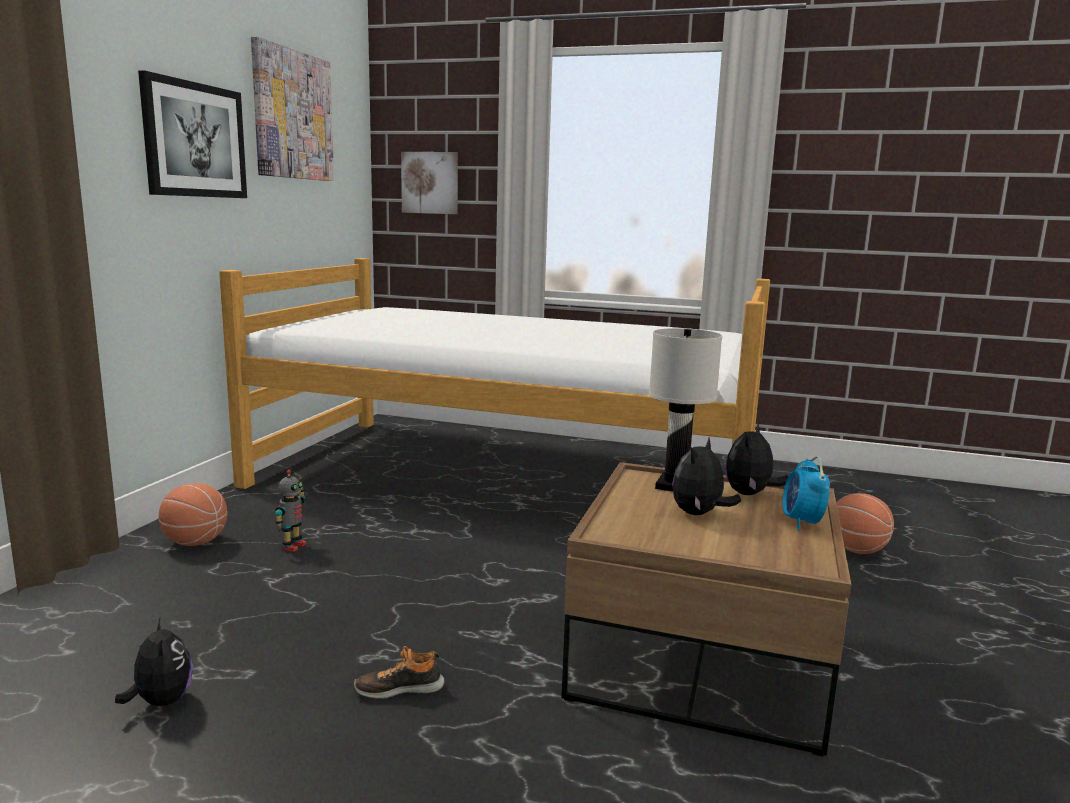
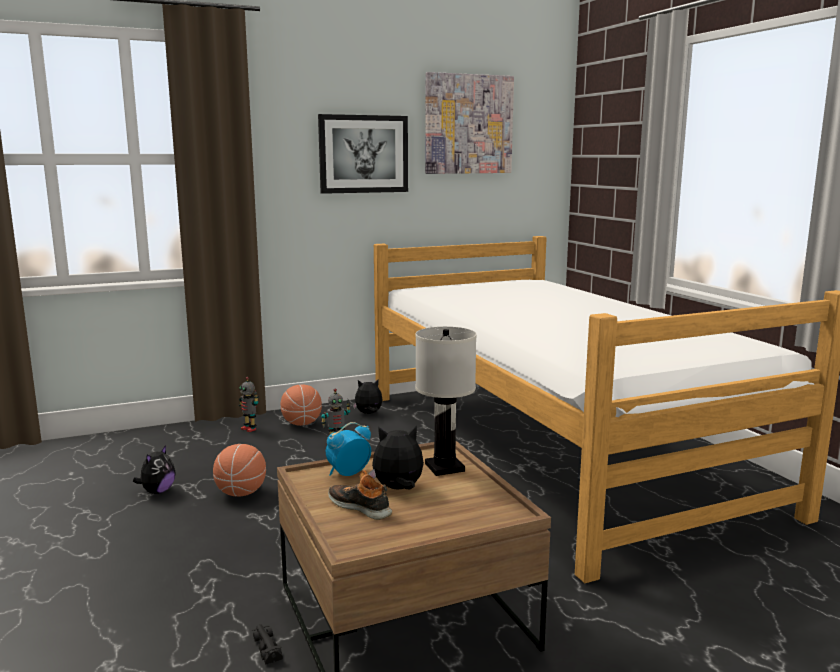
camera: 50 degrees right, 0 degrees up
shoe [354,646,445,699] -> shoe moved to [328,471,392,520]
picture [401,152,458,214] -> none
plush toy [725,424,788,495] -> plush toy moved to [353,379,383,414]
alarm clock [782,456,830,530] -> alarm clock moved to [326,422,371,476]
basketball [836,493,894,554] -> basketball moved to [213,444,266,497]
none -> toy robot [239,377,259,432]
none -> black toy car [252,624,283,665]

